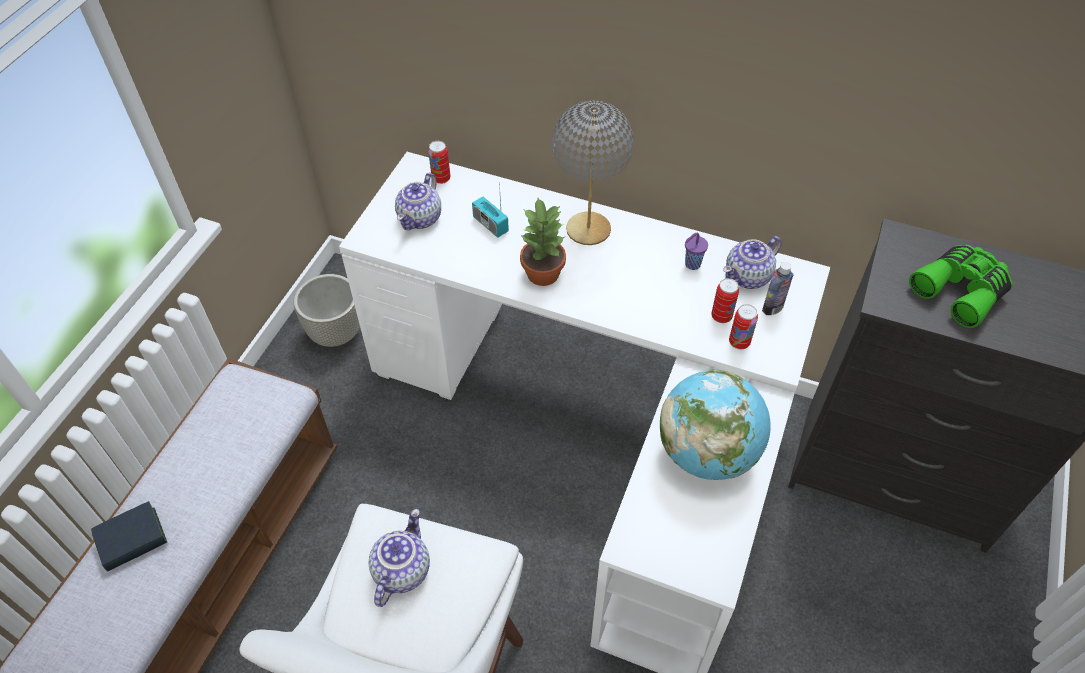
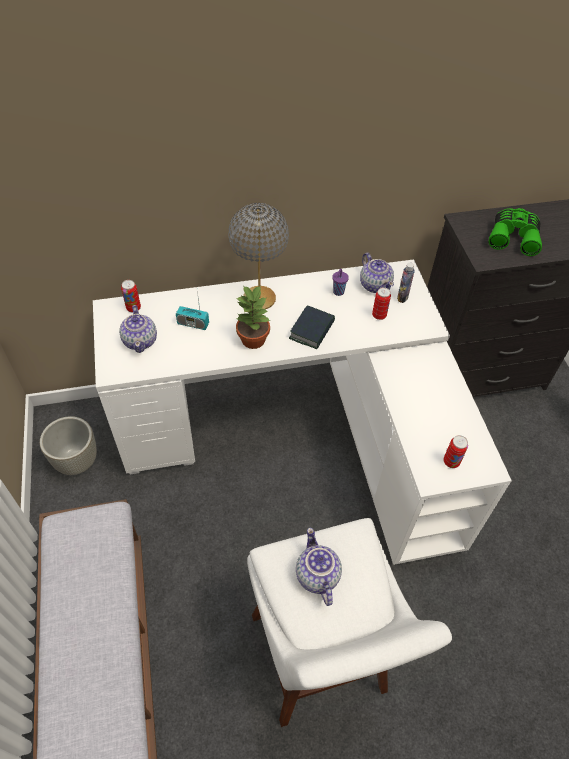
camera: 35 degrees left, 0 degrees up
book [91,501,167,571] -> book moved to [289,305,335,349]
globe [660,370,771,480] -> none
teapot [723,236,782,289] -> teapot turned 45 degrees counterclockwise [360,253,394,293]
can [729,304,758,349] -> can moved to [444,435,468,468]

